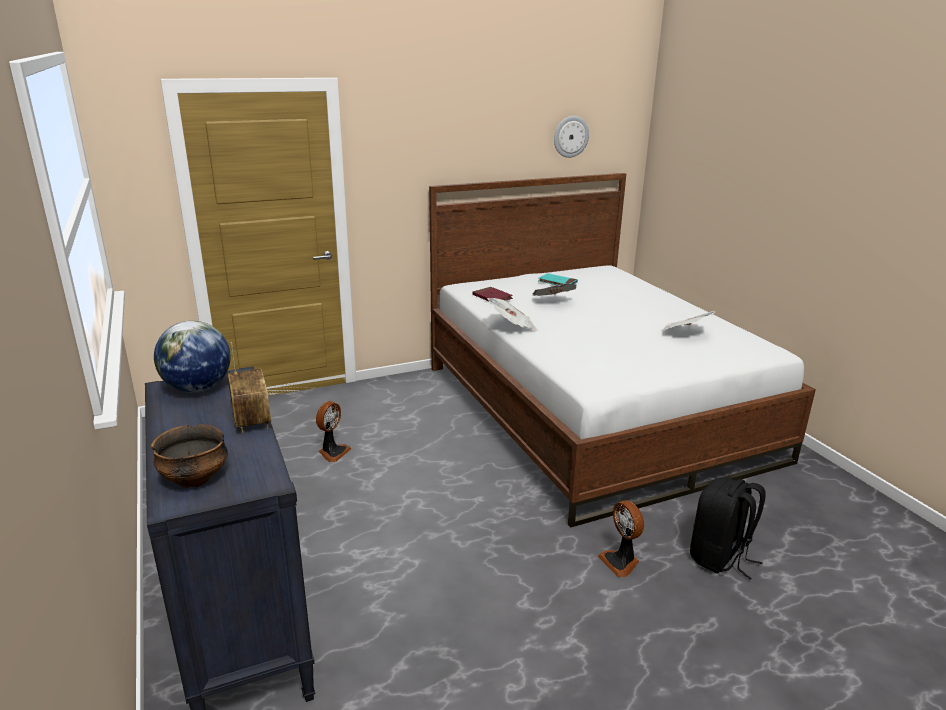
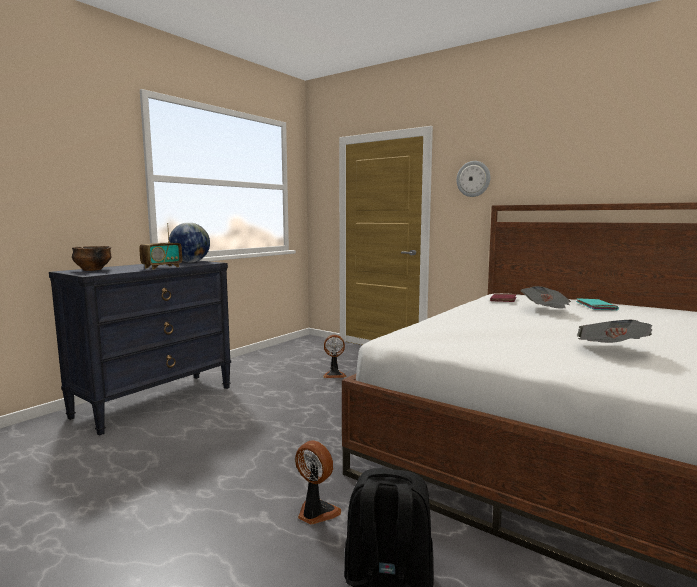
camera: 60 degrees right, 15 degrees down
newspaper [487,298,538,330] -> none
wall clock [554,116,589,158] -> wall clock moved to [456,161,490,197]
fan [598,500,644,577] -> fan turned 90 degrees clockwise [295,440,341,525]

